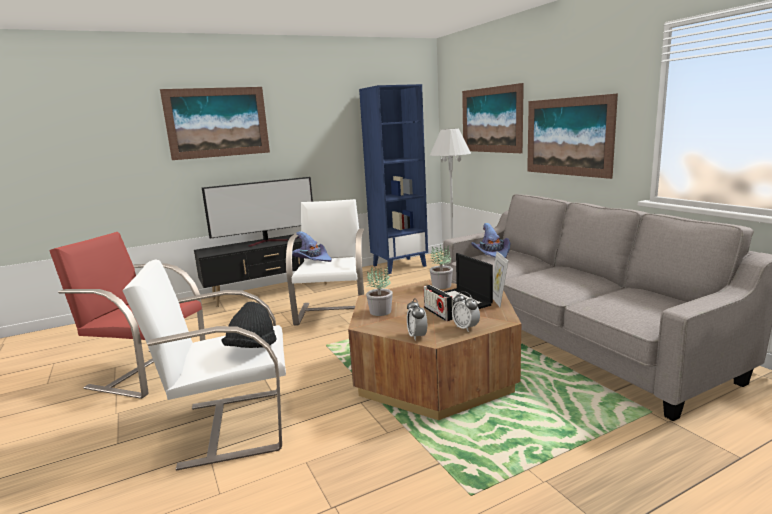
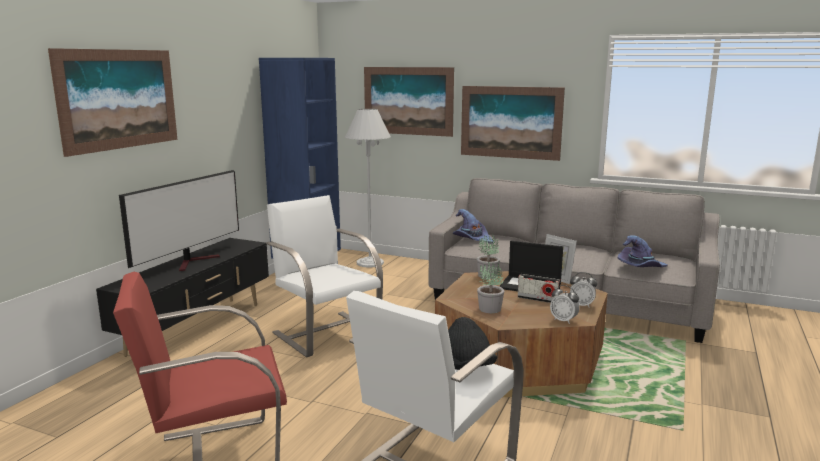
camera: 40 degrees left, 0 degrees up
purple hat [292,231,332,262] -> purple hat moved to [618,235,668,267]

